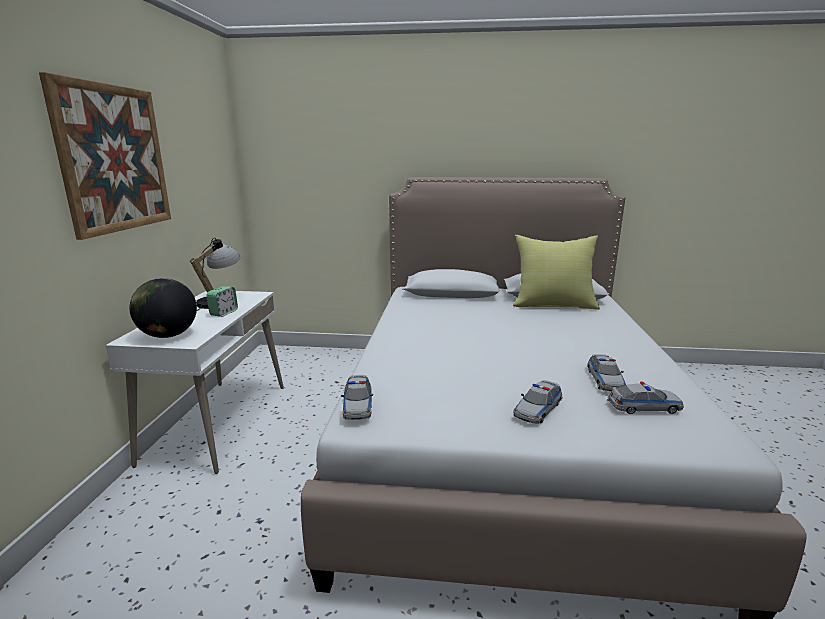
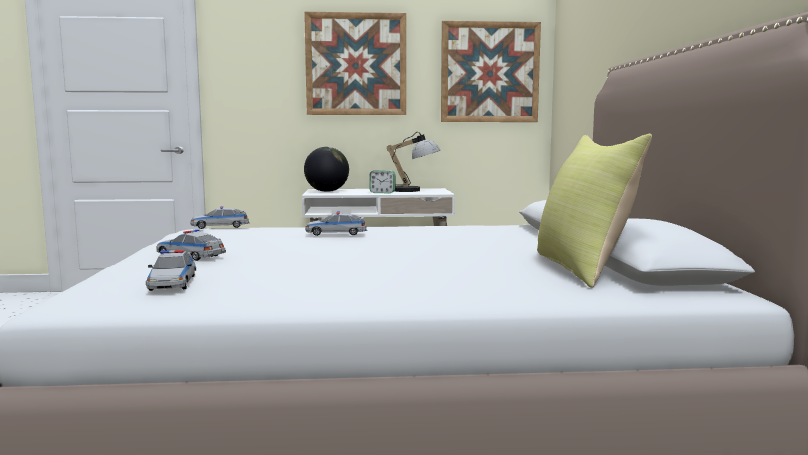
camera: 80 degrees right, 10 degrees down
toy car [587,354,626,391] -> toy car moved to [305,211,367,236]
none -> picture [441,21,541,122]

